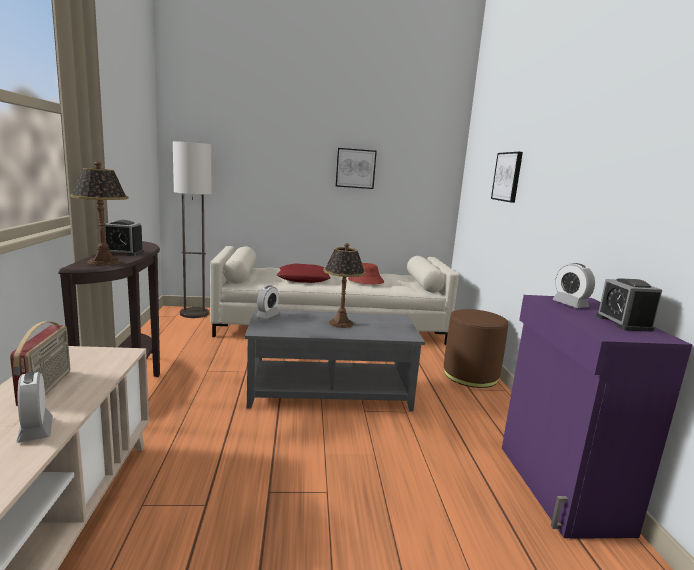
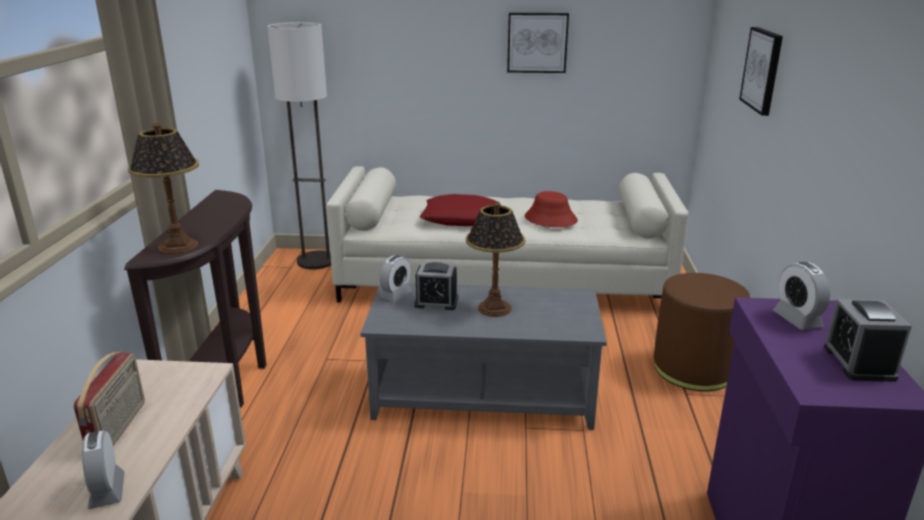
camera: 10 degrees right, 10 degrees up
alarm clock [104,220,144,256] -> alarm clock moved to [414,262,458,310]

